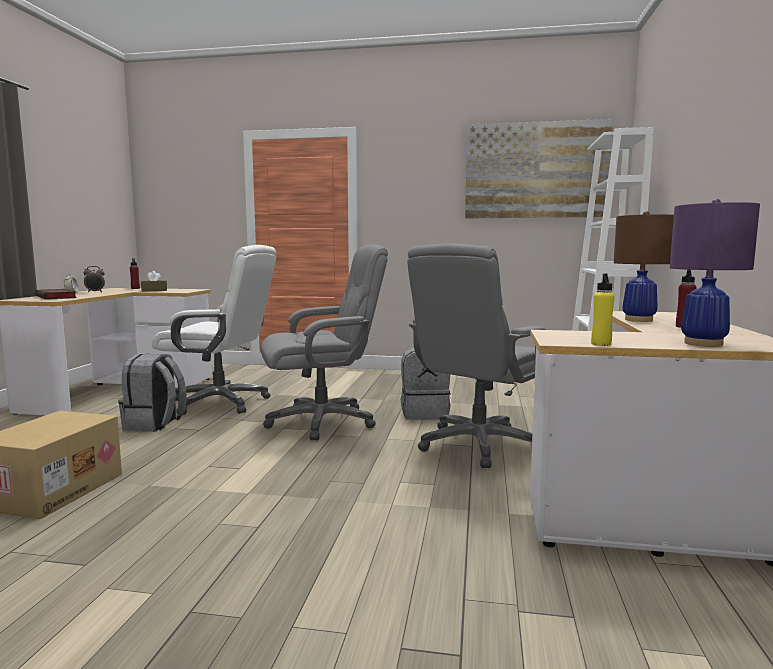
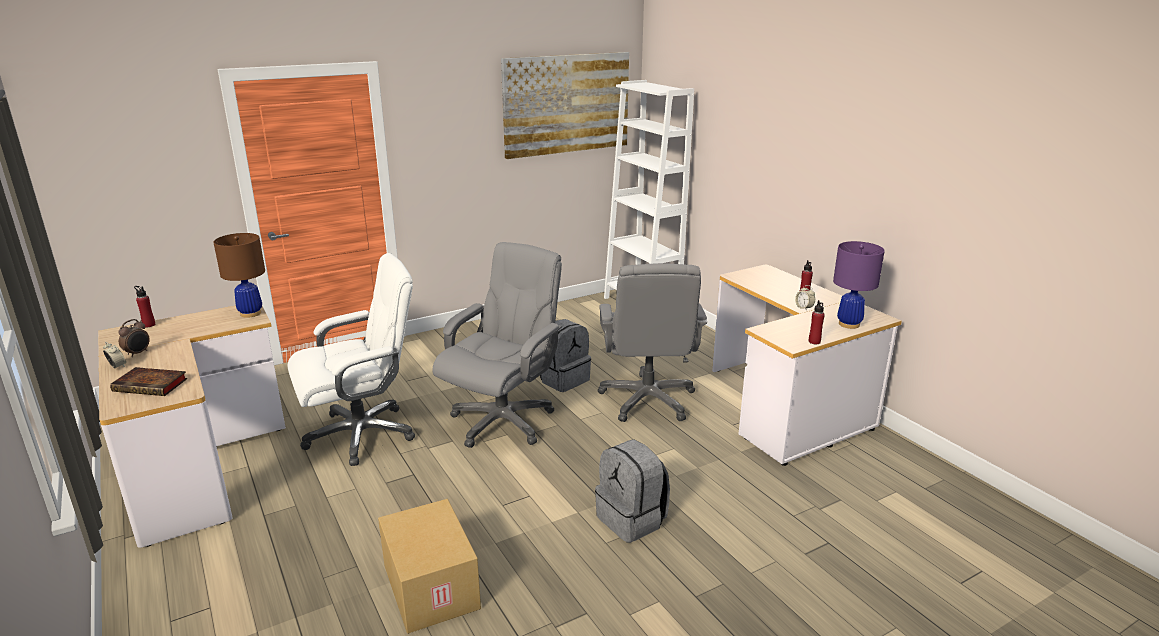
camera: 40 degrees left, 15 degrees up
grey backpack [118,354,187,432] -> grey backpack moved to [595,439,670,543]
brown tissue box [141,271,167,291] -> none
yellow bottle [591,273,615,346] -> red bottle [809,300,825,344]
brown table lamp [614,211,674,322] -> brown table lamp moved to [213,233,265,318]
none -> alarm clock [795,285,815,311]

